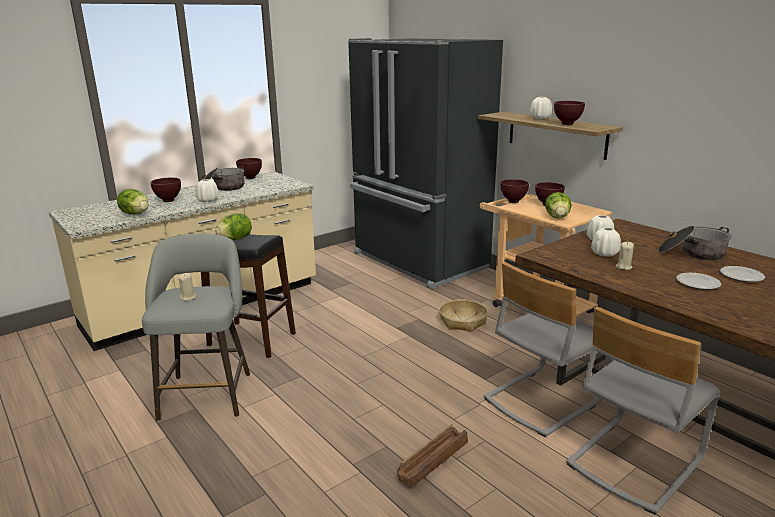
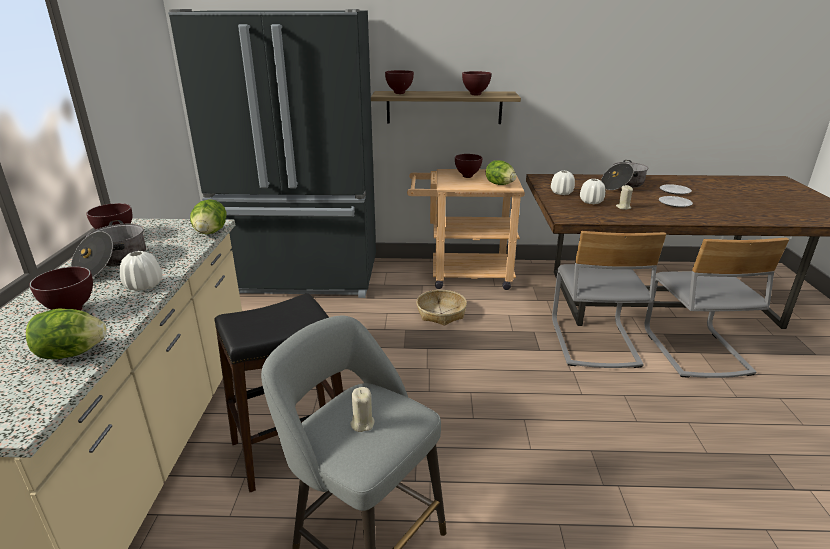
camera: 50 degrees left, 5 degrees up
lettuce [215,213,252,240] -> lettuce moved to [190,199,227,235]
crate [397,424,468,487] -> none
brown bowl [501,179,529,203] -> brown bowl moved to [385,70,414,94]
white vase [530,97,552,119] -> none

